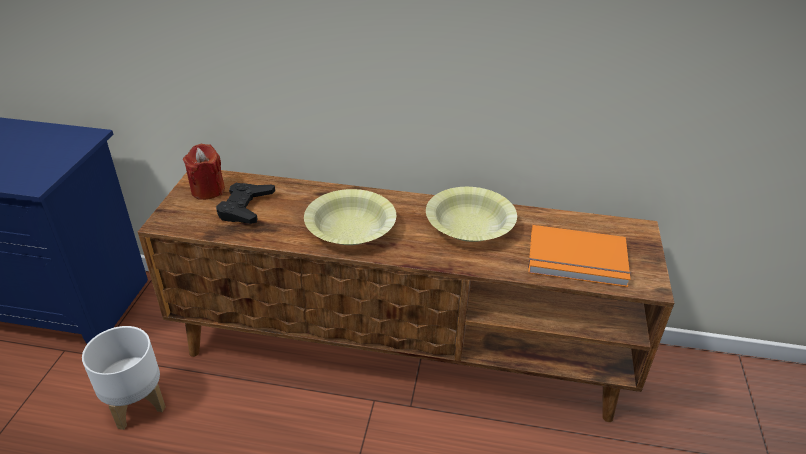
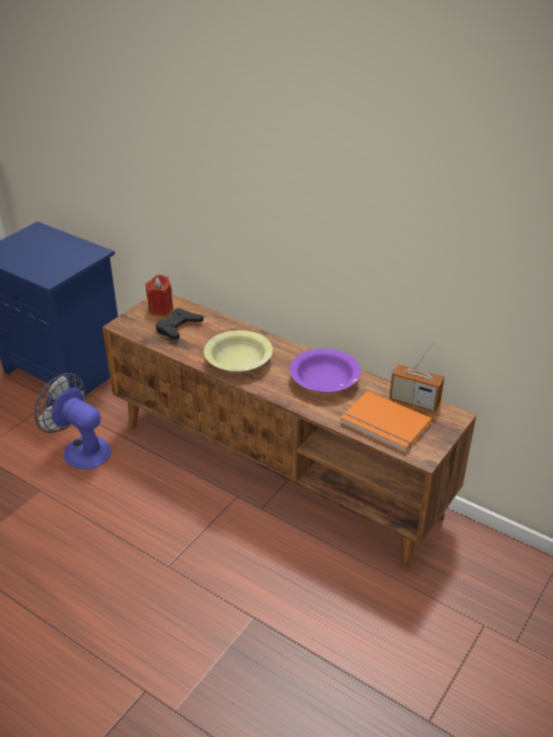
camera: 25 degrees right, 0 degrees up
white planter [82,326,166,430] -> fan [35,373,112,469]
yellow bowl [426,187,517,242] -> purple bowl [290,349,361,393]
none -> radio [389,341,444,412]

